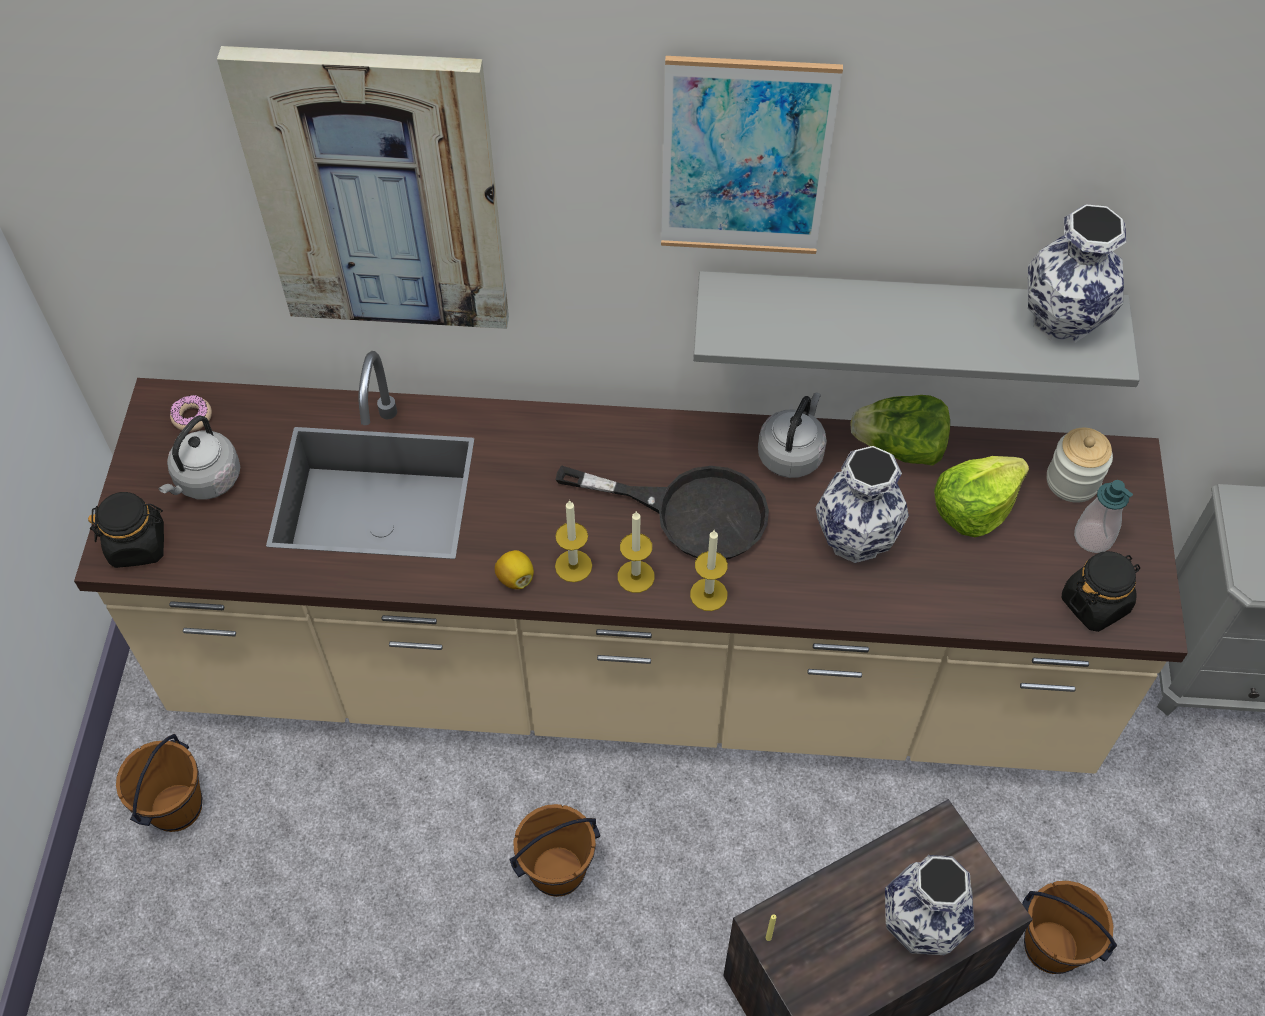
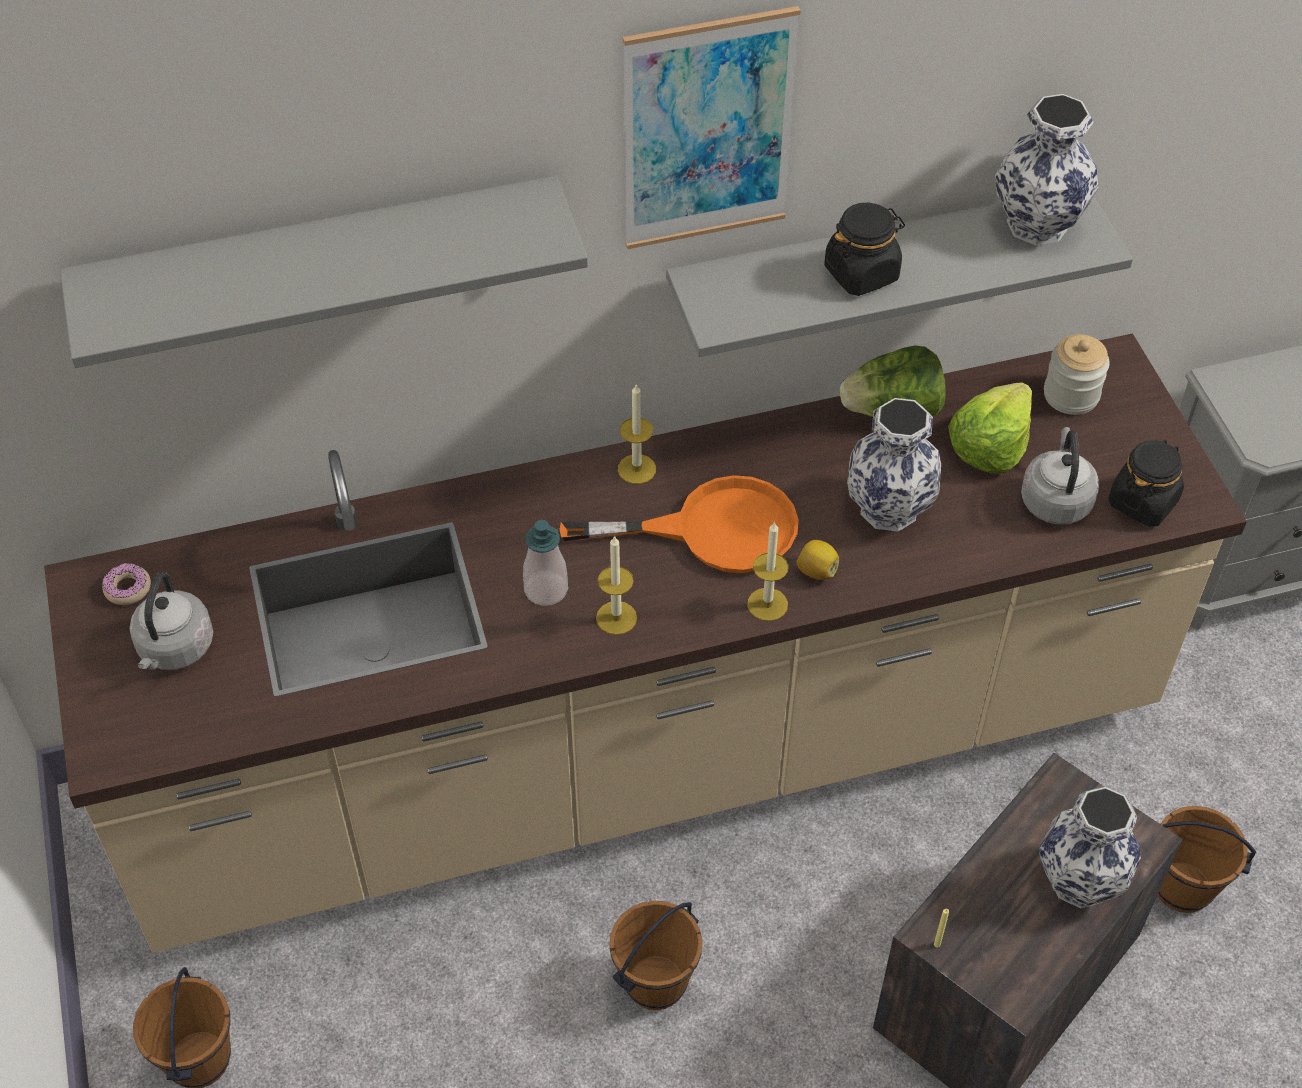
camera: 20 degrees left, 5 degrees down
black jar [88,492,164,568] -> black jar moved to [824,203,905,296]
picture [217,46,509,329] -> grey shelf [60,175,588,368]
lemon [495,550,534,589] -> lemon moved to [797,540,839,580]
black frying pan [556,465,769,559] -> orange frying pan [560,475,799,573]
candle [618,511,655,593] -> candle moved to [618,385,656,484]
grey kettle [758,393,827,478] -> grey kettle moved to [1021,427,1099,525]
soap dispenser [1074,480,1133,553] -> soap dispenser moved to [523,520,568,606]

